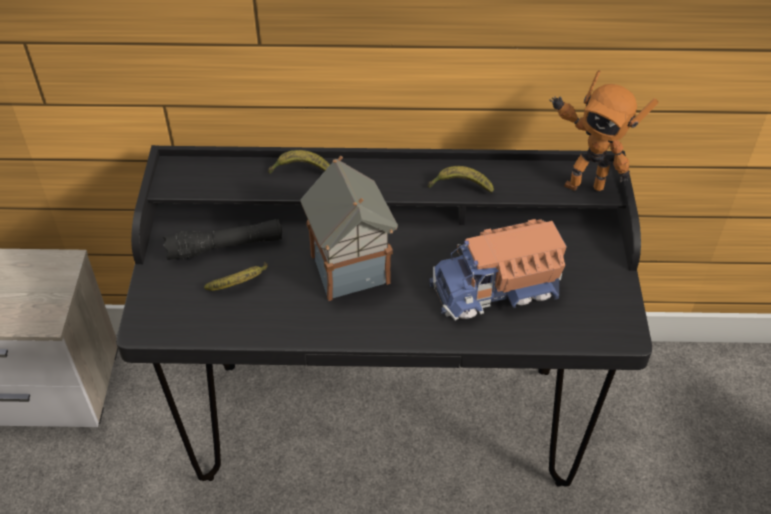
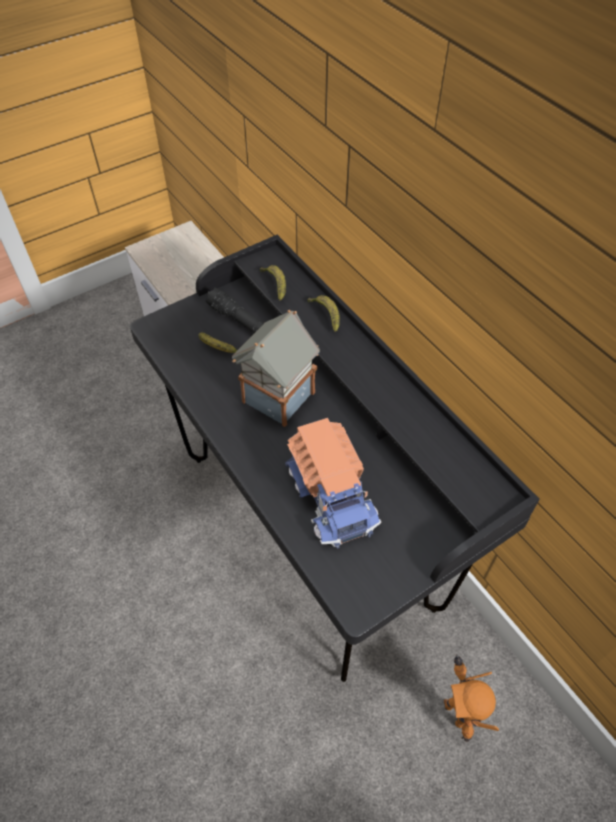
camera: 55 degrees right, 5 degrees up
banana [428,166,494,193] -> banana moved to [260,265,286,301]
toy truck [429,219,567,320] -> toy truck turned 150 degrees counterclockwise [285,418,381,548]
toy robot [549,70,658,191] -> toy robot moved to [444,654,499,742]

